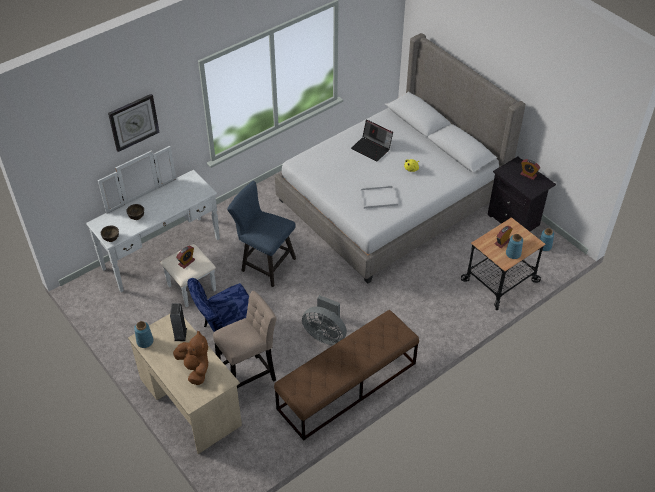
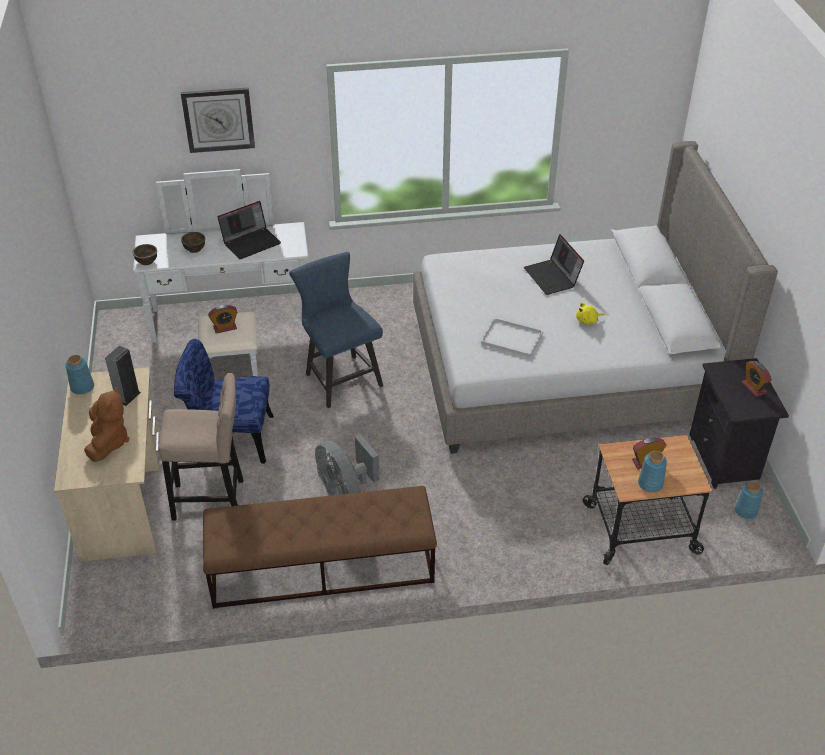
camera: 30 degrees right, 5 degrees down
none -> laptop [218,201,281,259]

